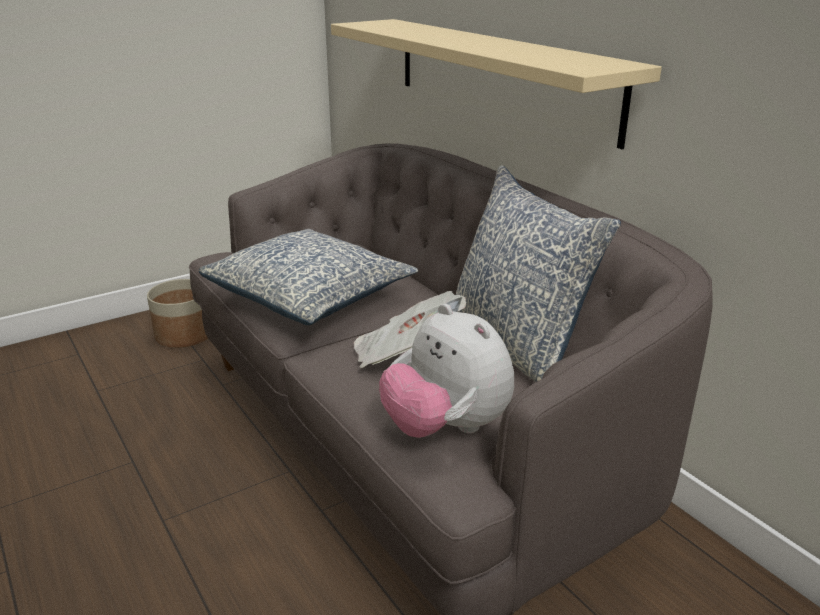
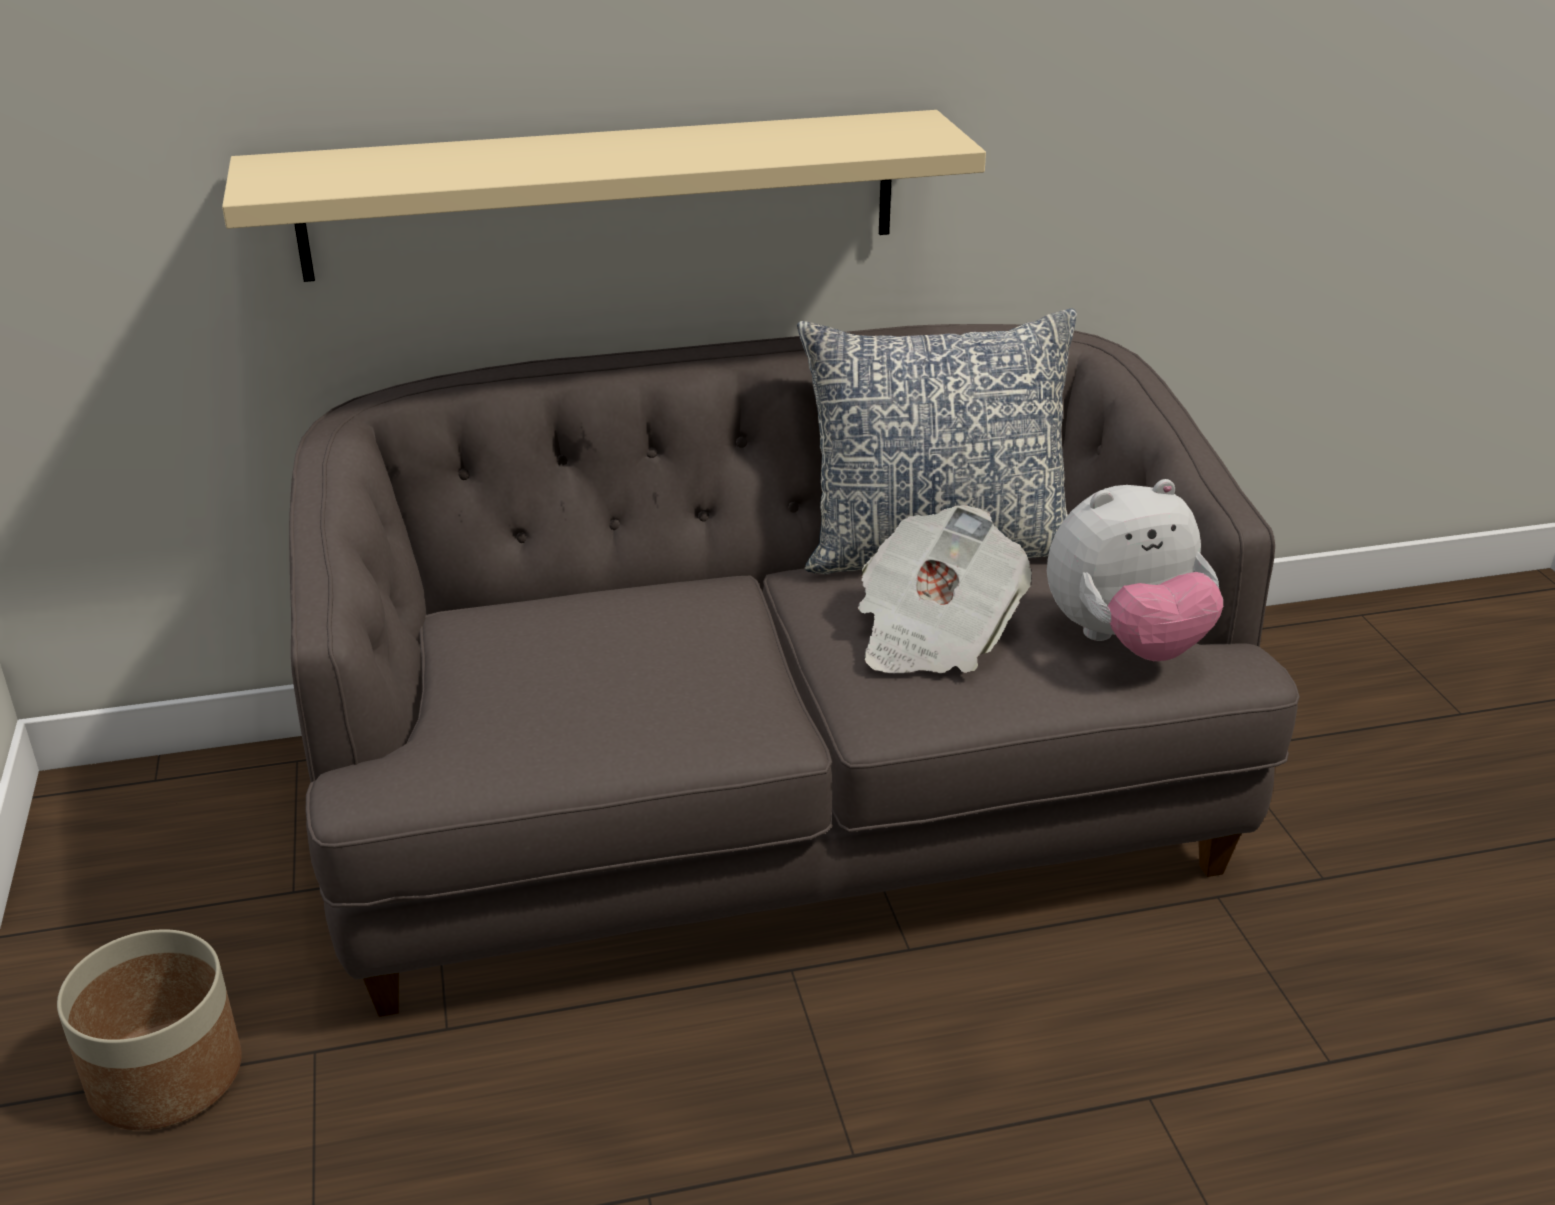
camera: 70 degrees left, 5 degrees up
pillow [199,229,418,325] -> none

